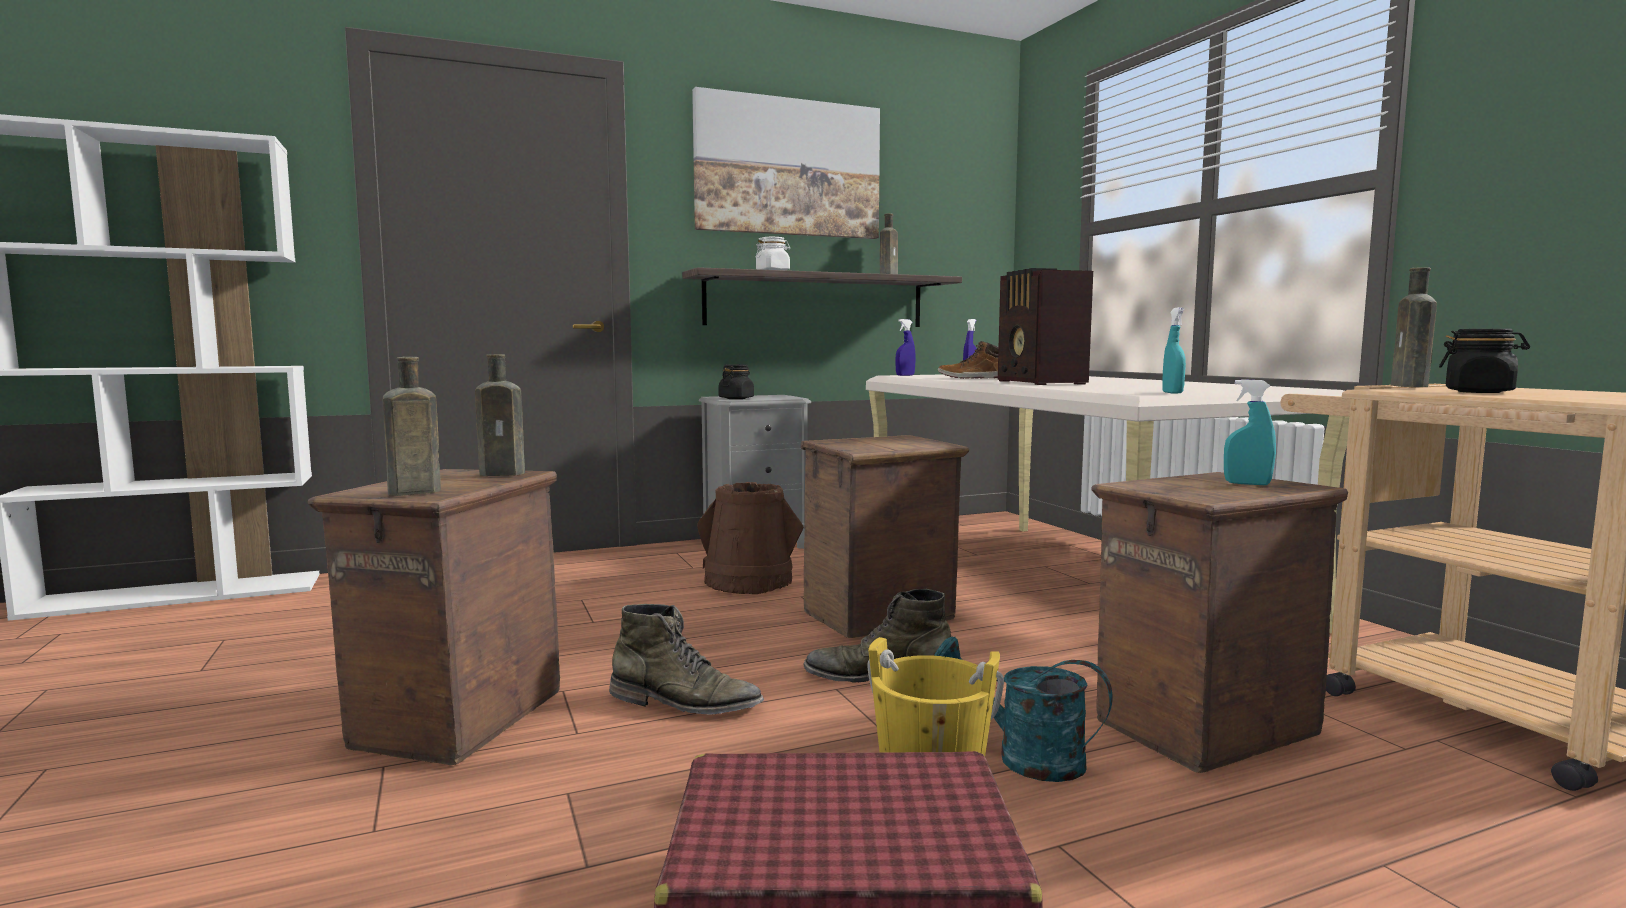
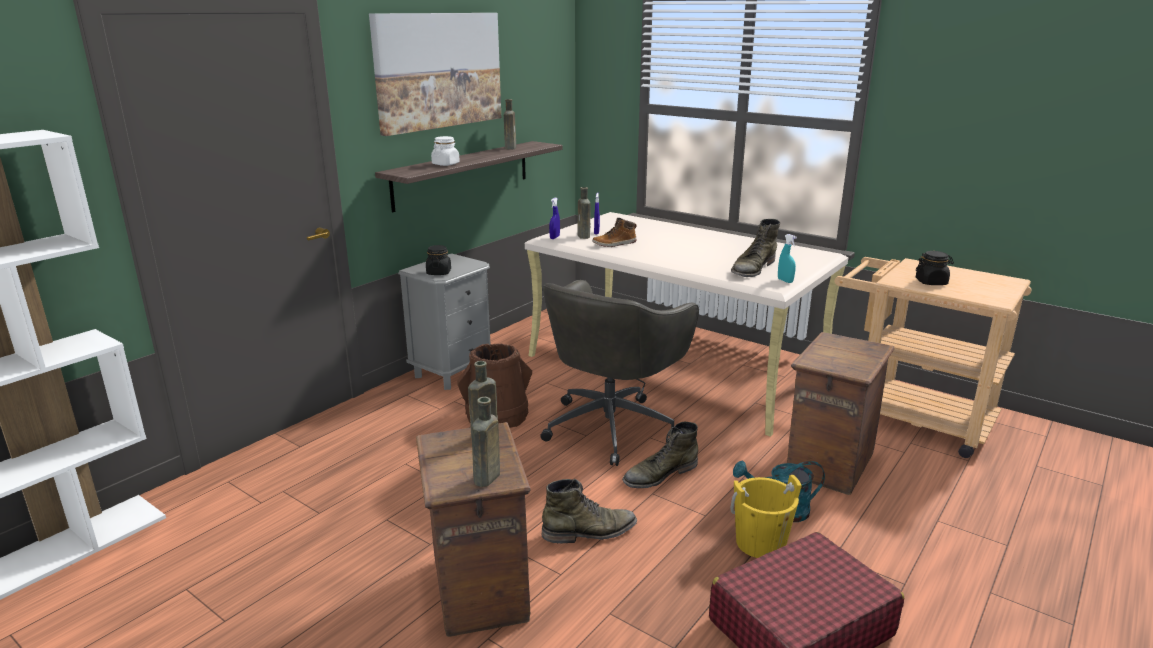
camera: 30 degrees left, 15 degrees up
crate [801,435,969,638] -> grey office chair [540,280,699,466]
radio [998,268,1093,385] -> none
turquoise spray bottle [1224,379,1276,485] -> none
brown bottle [1391,267,1437,387] -> brown bottle moved to [577,187,591,239]
none -> green boot [731,219,780,277]

